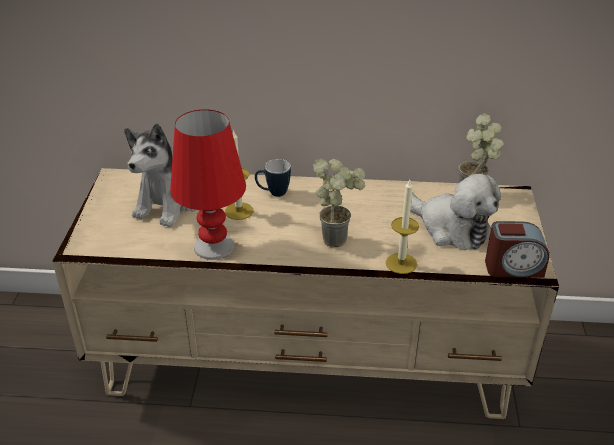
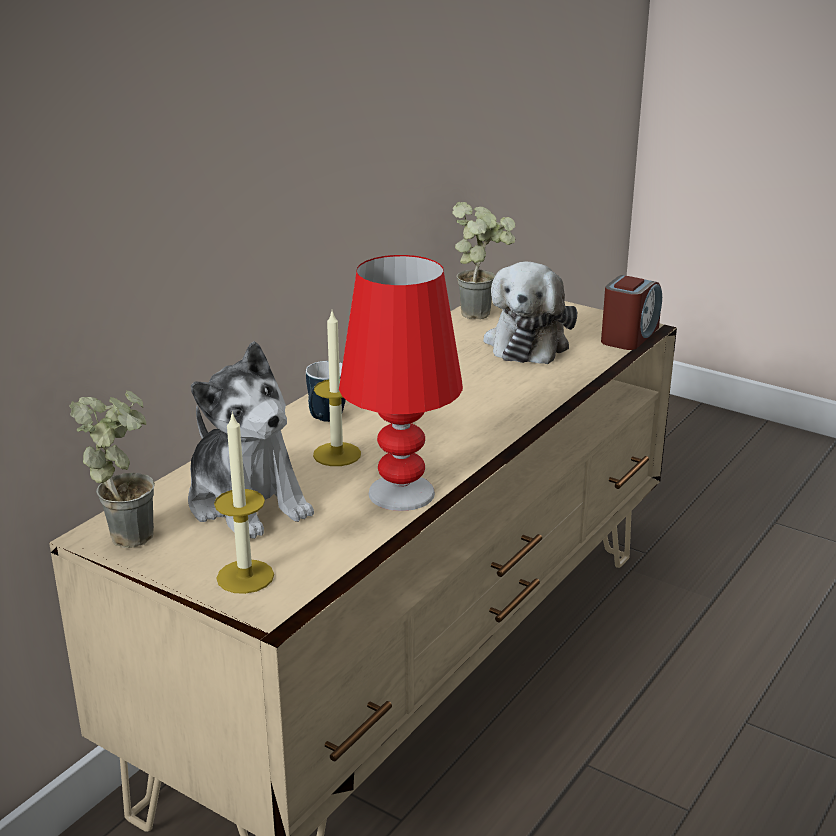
camera: 60 degrees left, 10 degrees down
potted plant [313,159,365,248] -> potted plant moved to [69,391,155,548]
candle [386,180,419,274] -> candle moved to [214,411,274,594]
plush toy [410,173,501,250] -> plush toy turned 120 degrees clockwise [484,261,577,364]

